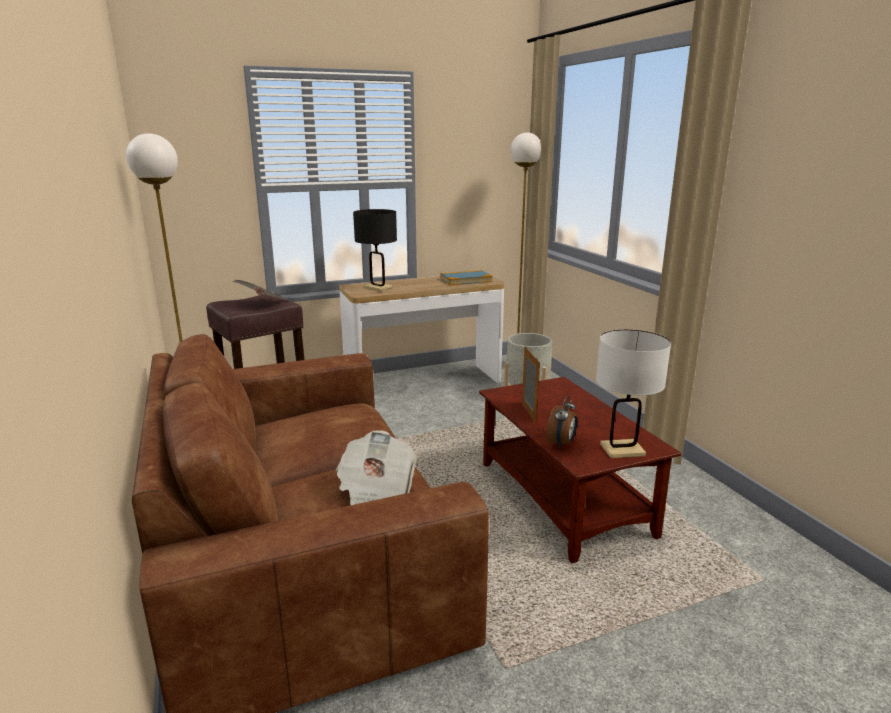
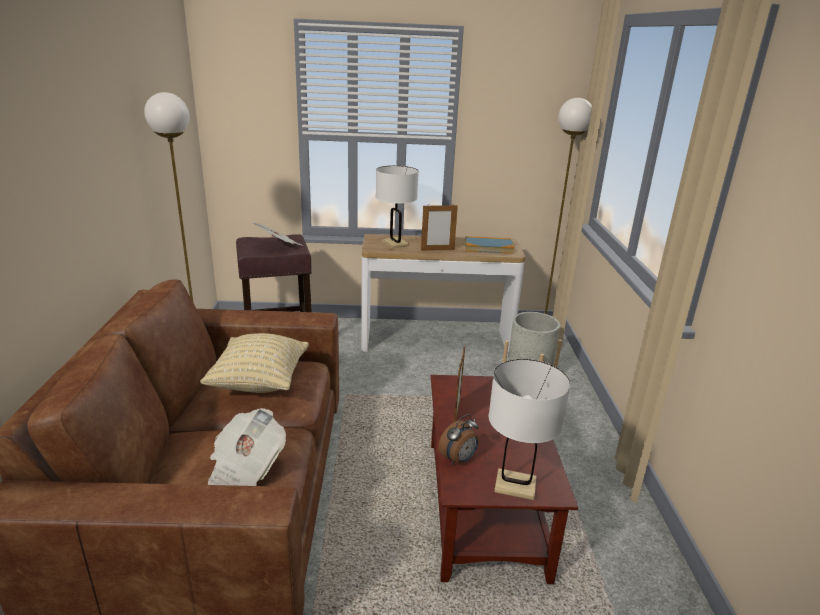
camera: 20 degrees right, 5 degrees up
black table lamp [353,209,397,291] -> white table lamp [376,166,419,248]
none -> beige pillow [200,333,309,393]
none -> picture frame [421,204,458,251]

